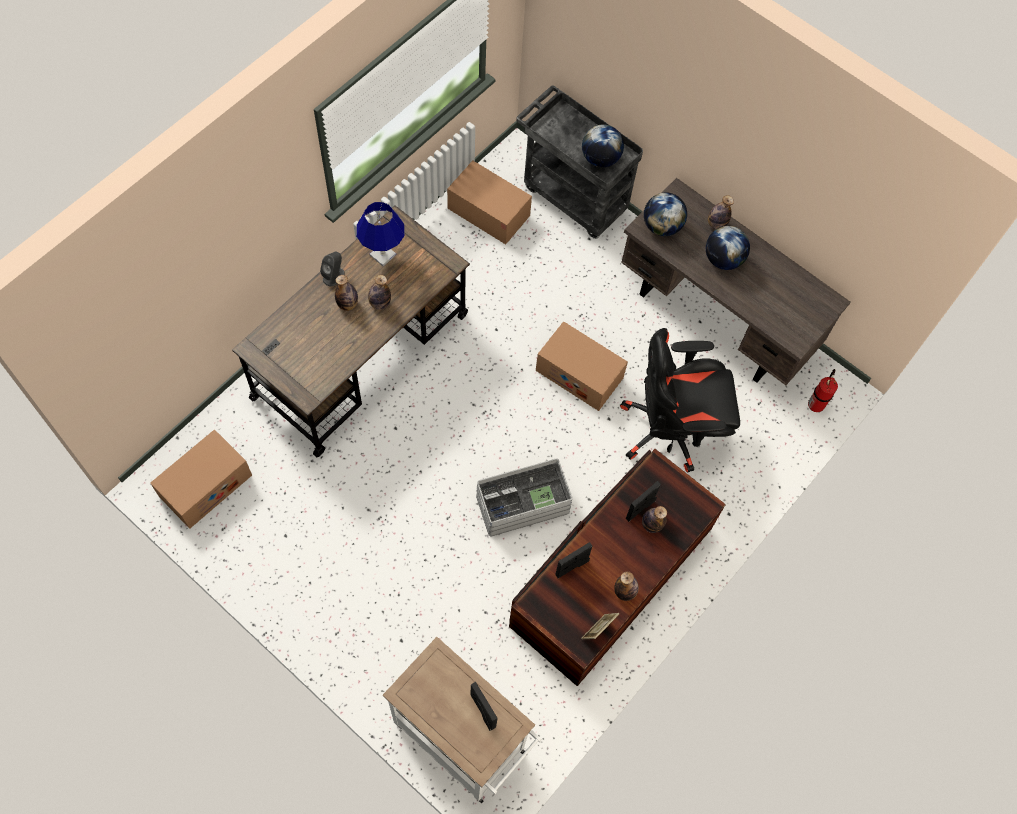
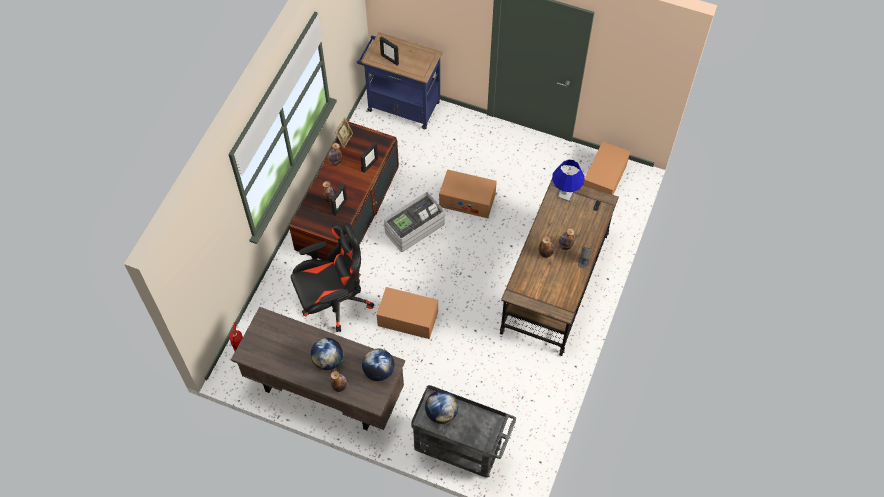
camera: 165 degrees right, 5 degrees down
blue table lamp [356,202,405,266] -> blue table lamp moved to [552,160,585,201]
white cart [383,637,542,803] -> blue cart [357,32,442,130]
cardboard box [447,160,532,244] -> cardboard box moved to [439,169,497,218]

